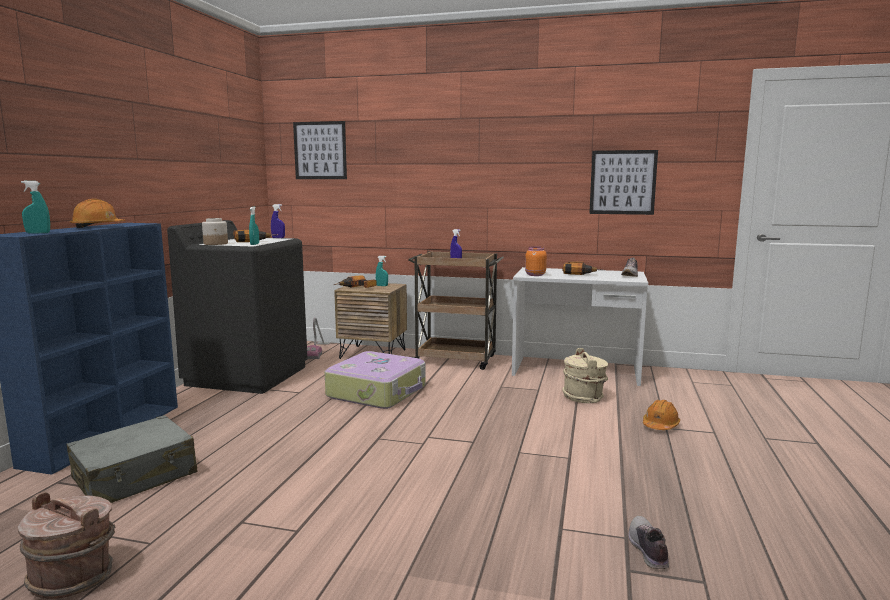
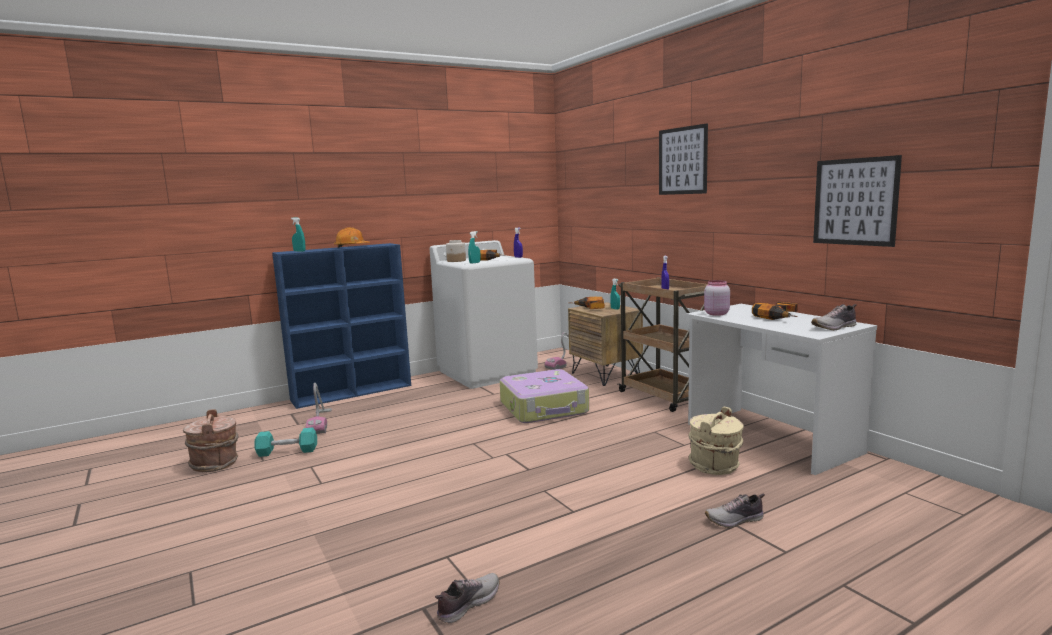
camera: 45 degrees right, 0 degrees up
grey suitcase [67,415,198,503] -> vacuum cleaner [306,383,332,434]
black washing machine [167,220,307,394] -> white washing machine [430,240,538,389]
picture [293,121,347,179] -> picture moved to [659,123,708,195]
orange jar [525,246,547,276] -> pink jar [704,280,730,316]
orange hard hat [643,400,680,430] -> shoe [705,493,765,528]
none -> turquoise dumbbell [254,427,317,457]

